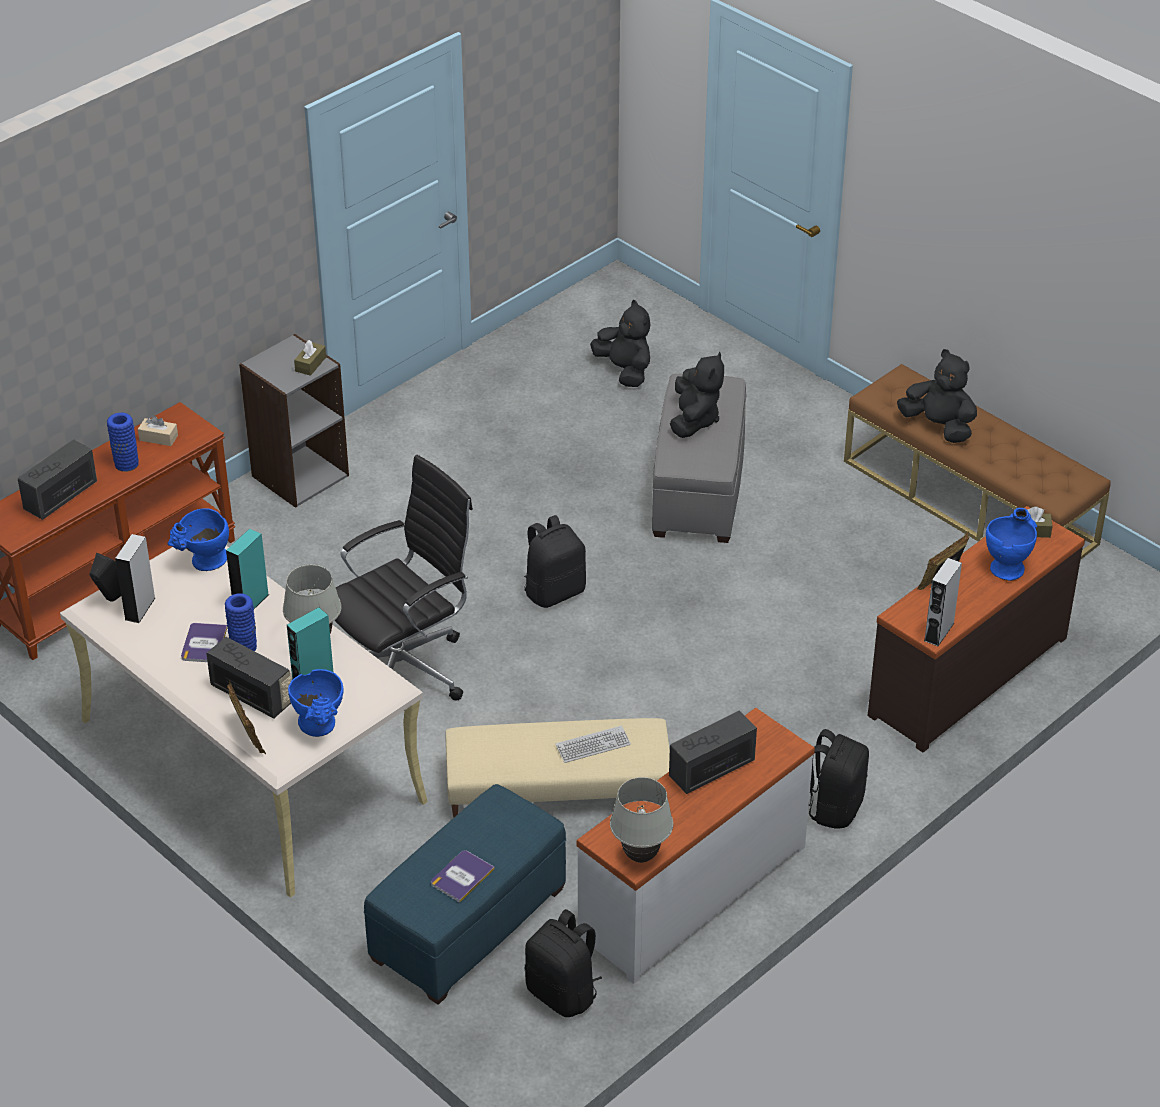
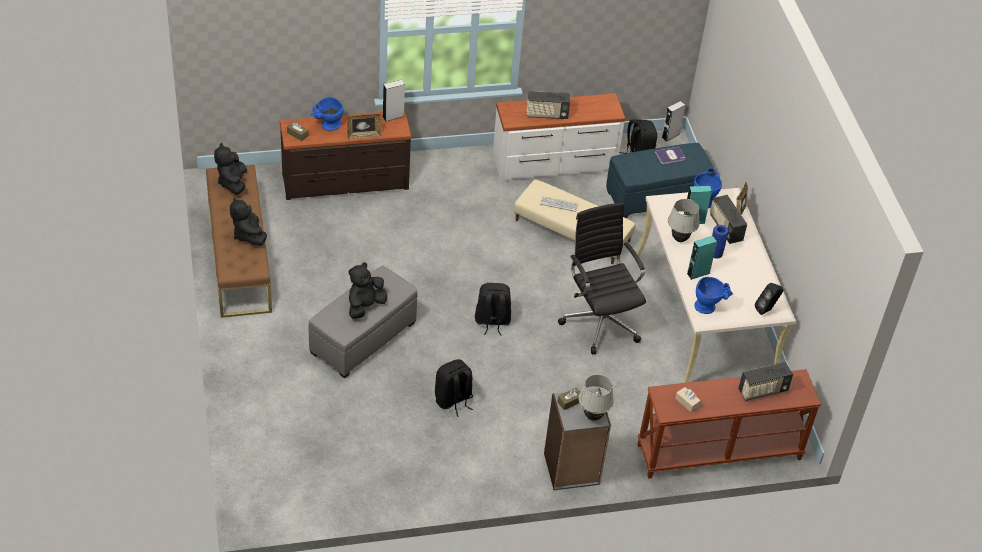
camera: 150 degrees left, 5 degrees up
blue vase [107,413,139,472] -> none
grey speaker [115,534,155,623] -> grey speaker moved to [661,101,686,142]
book [181,623,228,662] -> none
black office chair [334,455,473,701] -> black office chair turned 75 degrees clockwise [558,203,646,354]
black plush toy [590,300,650,387] -> black plush toy moved to [214,143,247,195]
white table lamp [610,777,673,863] -> white table lamp moved to [579,374,614,421]
black backpack [809,729,869,829] -> black backpack moved to [435,359,473,417]

